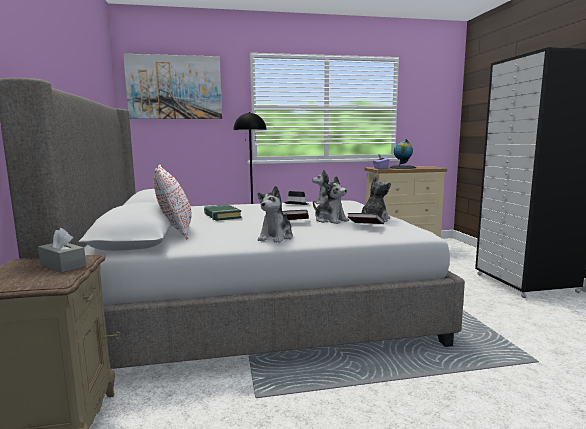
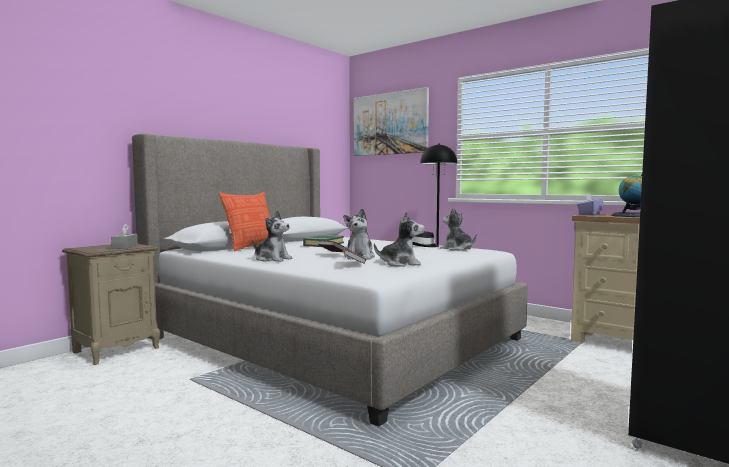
camera: 50 degrees right, 5 degrees down
white pillow [154,164,192,239] -> orange pillow [219,192,270,252]
plush toy [257,186,293,243] -> plush toy turned 135 degrees counterclockwise [252,211,293,262]

